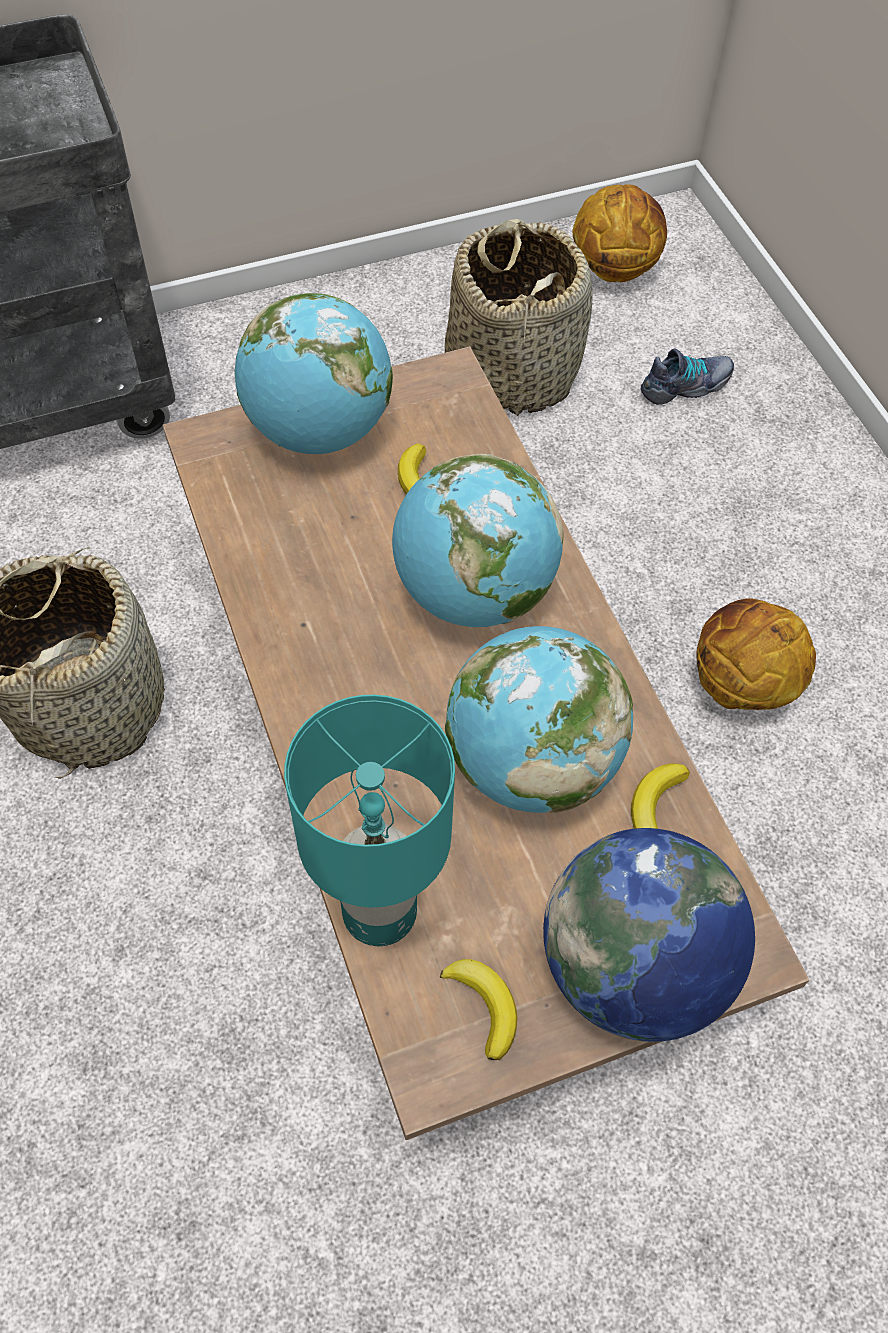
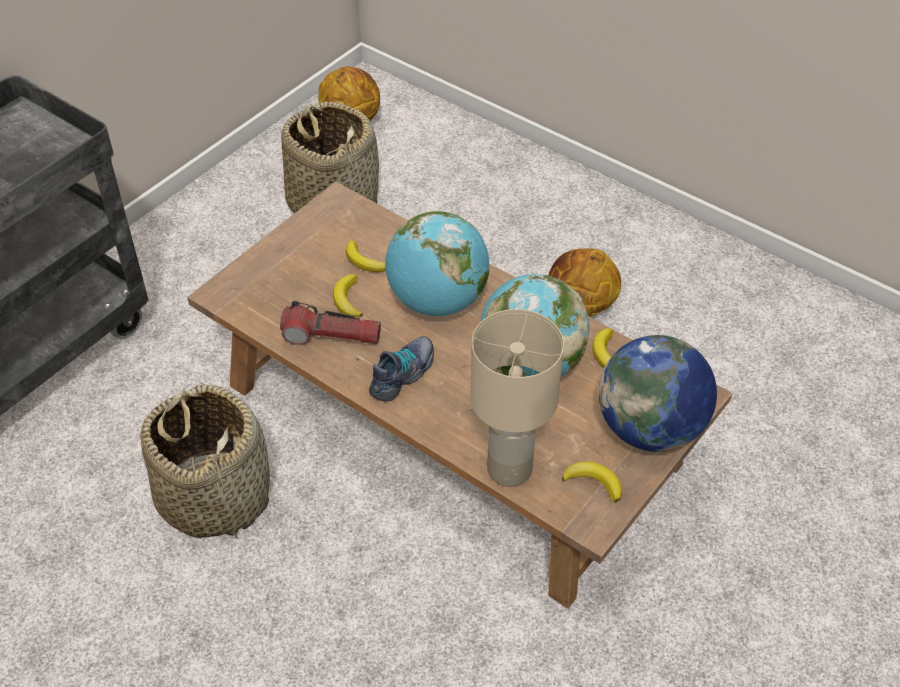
camera: 30 degrees left, 10 degrees down
globe [235,293,393,454] -> none
turquoise table lamp [284,695,455,946] -> beige table lamp [470,309,564,487]
shoe [641,349,734,405] -> shoe moved to [369,336,434,401]
none -> flashlight [280,301,381,345]
none -> banana [333,274,363,317]

